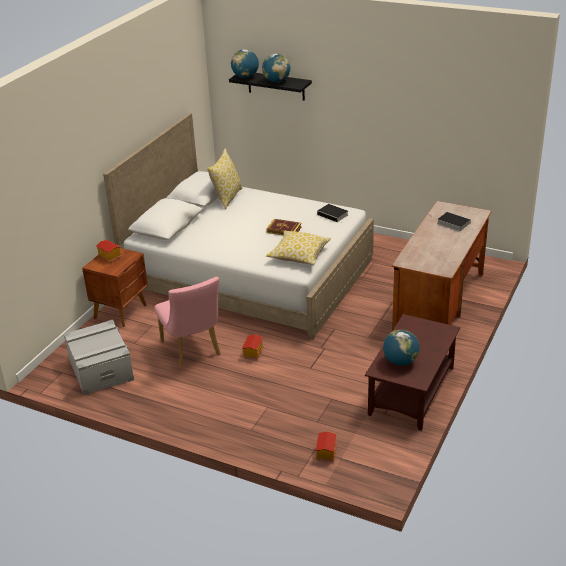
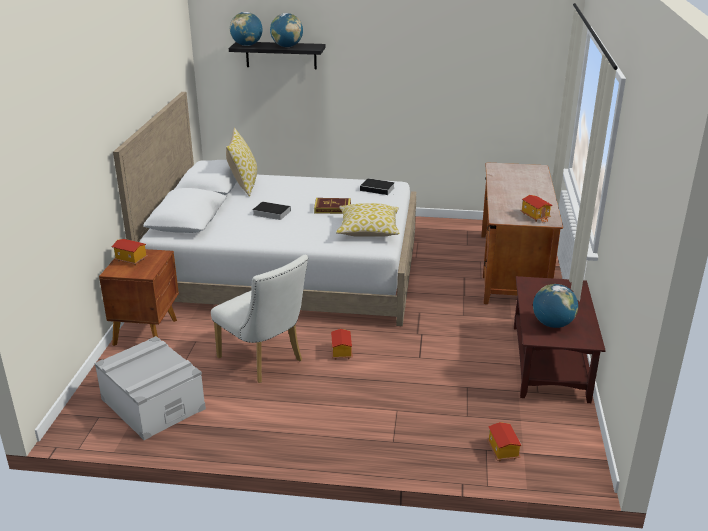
camera: 20 degrees left, 5 degrees down
pink chair [154,277,221,367] -> white chair [211,255,308,383]
book [437,212,471,231] -> book moved to [252,201,291,220]
none -> toy house [520,195,553,223]

